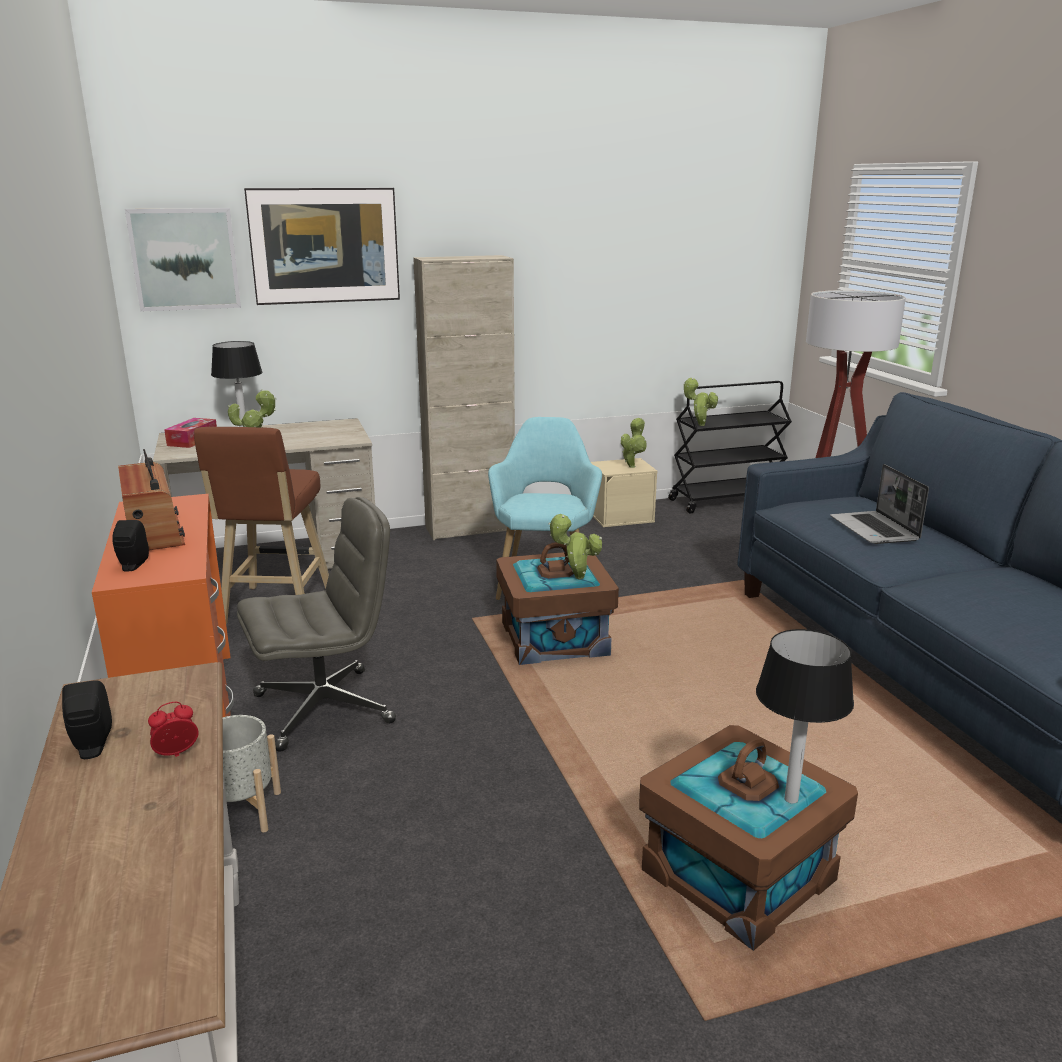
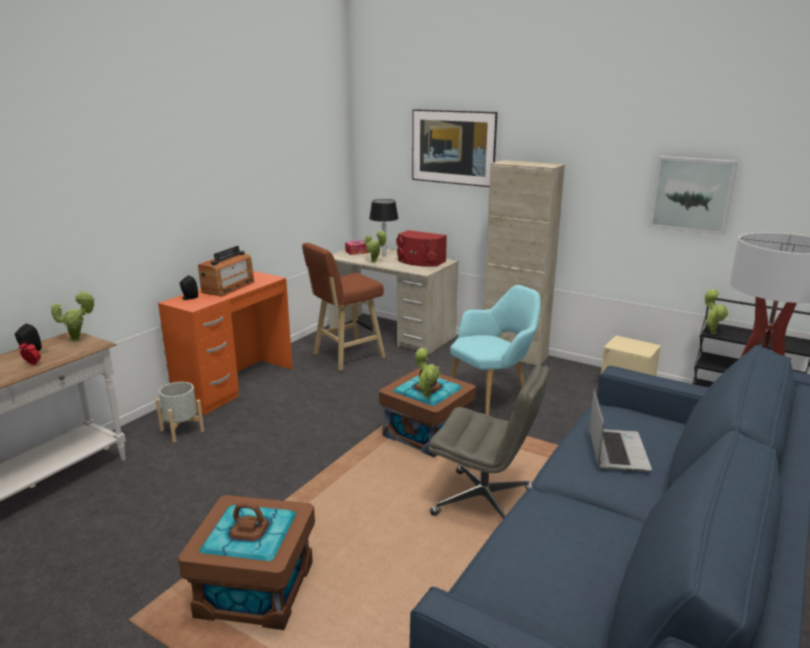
camera: 50 degrees right, 0 degrees up
picture [125,208,241,312] -> picture moved to [649,156,738,235]
grey office chair [237,497,396,752] -> grey office chair moved to [428,364,550,519]
potted plant [621,418,647,468] -> potted plant moved to [51,290,95,342]
table lamp [756,629,854,804] -> none
laptop [830,464,929,544] -> laptop turned 150 degrees clockwise [589,389,652,472]
none -> red speaker [396,230,447,267]

